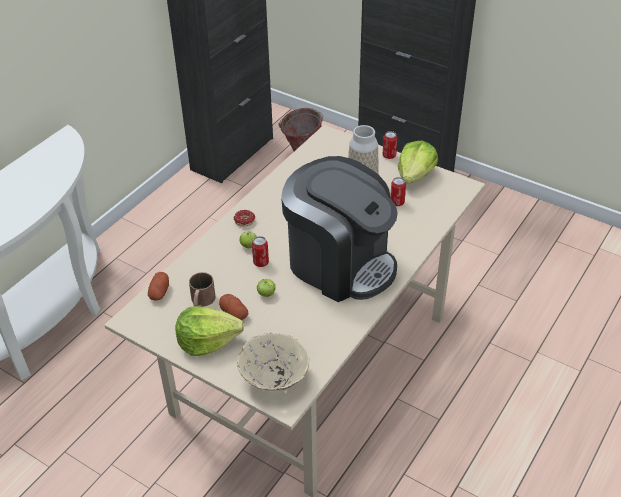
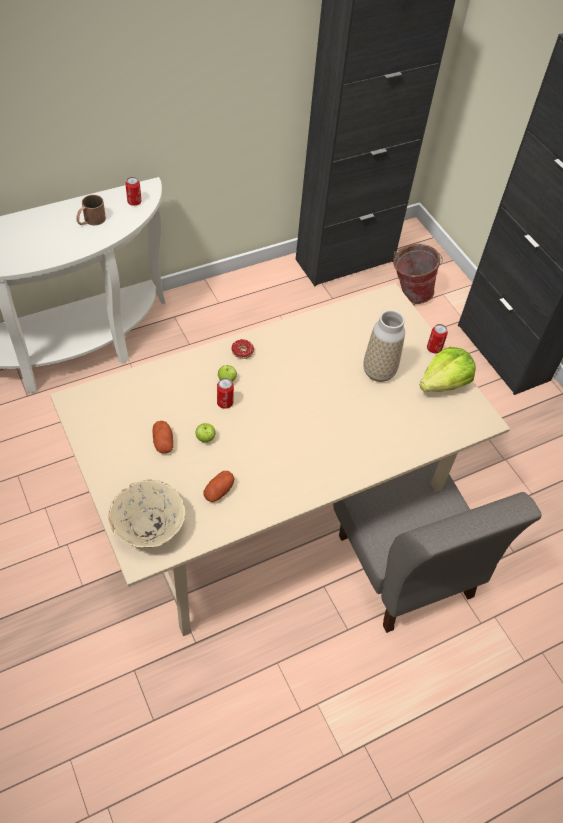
camera: 25 degrees right, 10 degrees up
potato [148,272,169,301] -> potato moved to [204,471,234,502]
lettuce [175,306,244,356] -> none
brown mug [189,272,216,307] -> brown mug moved to [76,195,106,225]
coffee machine [281,156,398,302] -> none
can [390,177,406,206] -> can moved to [125,177,141,206]
none -> grey chair [333,460,542,633]

